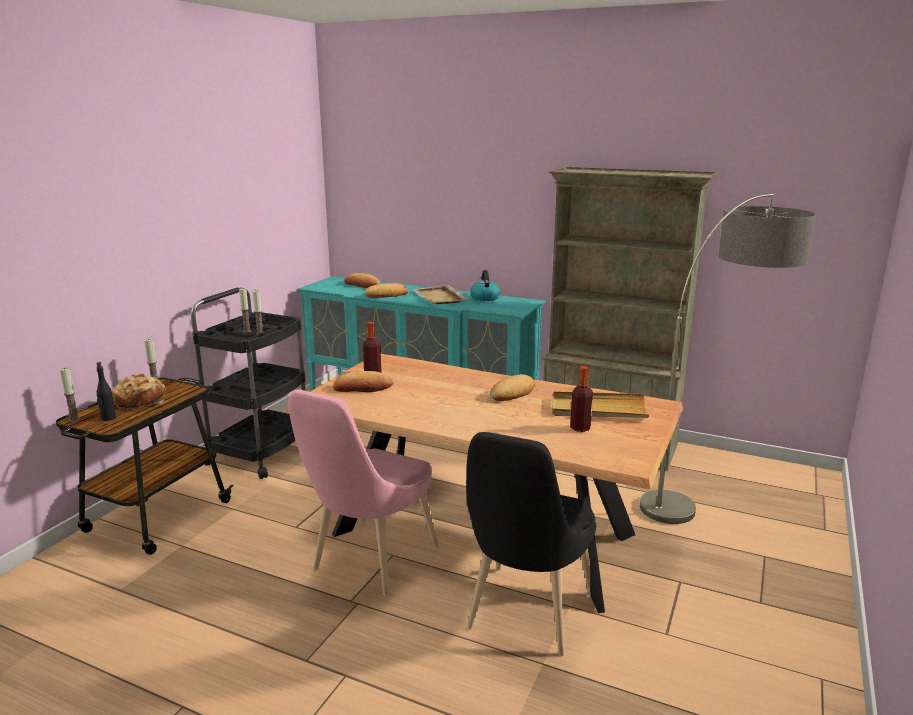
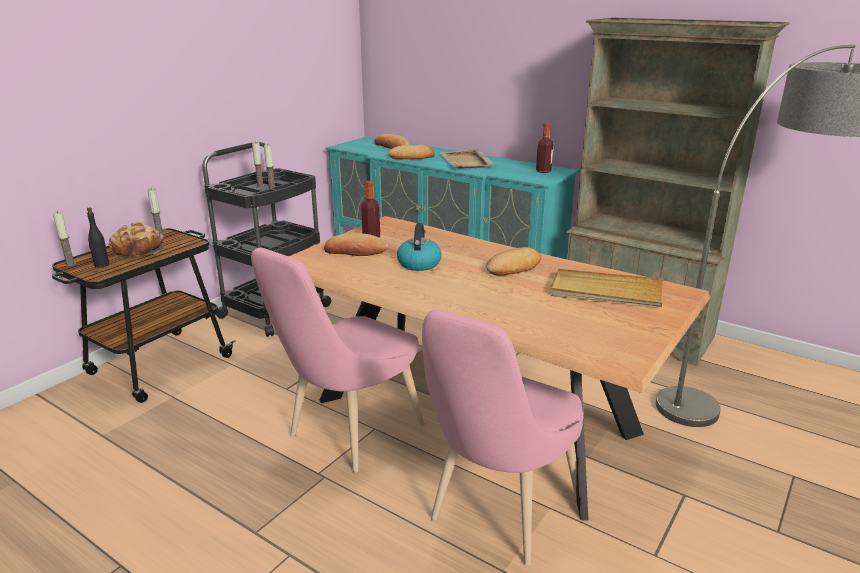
camera: 10 degrees right, 5 degrees up
black chair [466,432,597,656] -> pink chair [422,309,583,565]
kettle [470,270,500,301] -> kettle moved to [397,223,442,271]
bottle [570,366,593,432] -> bottle moved to [536,123,554,173]

